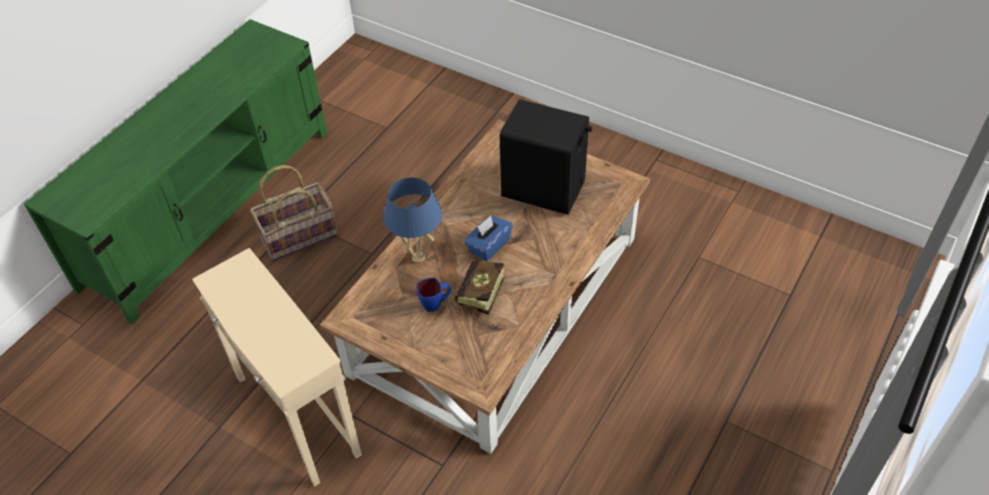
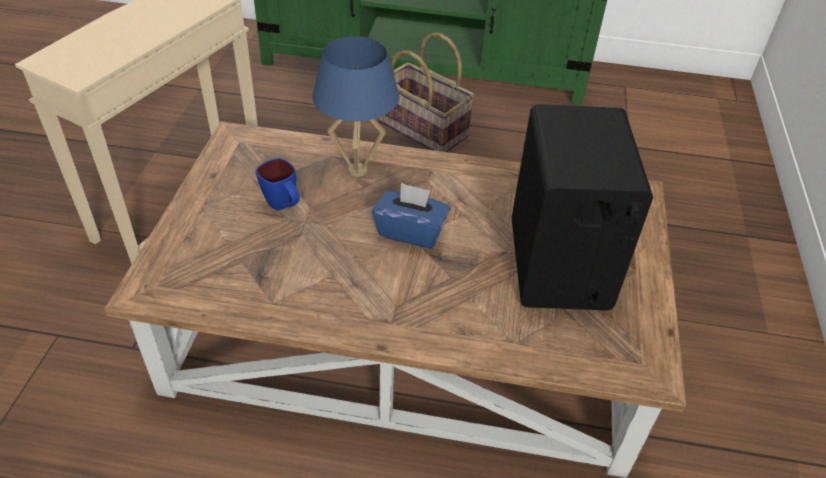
camera: 65 degrees right, 5 degrees down
book [455,260,504,326] -> none

